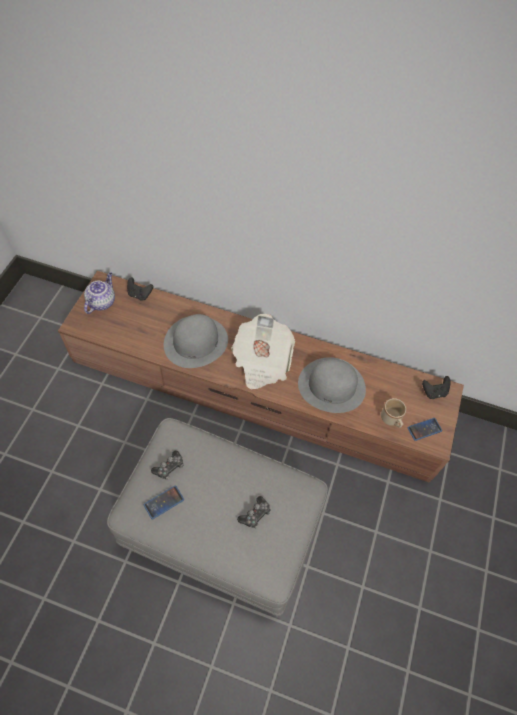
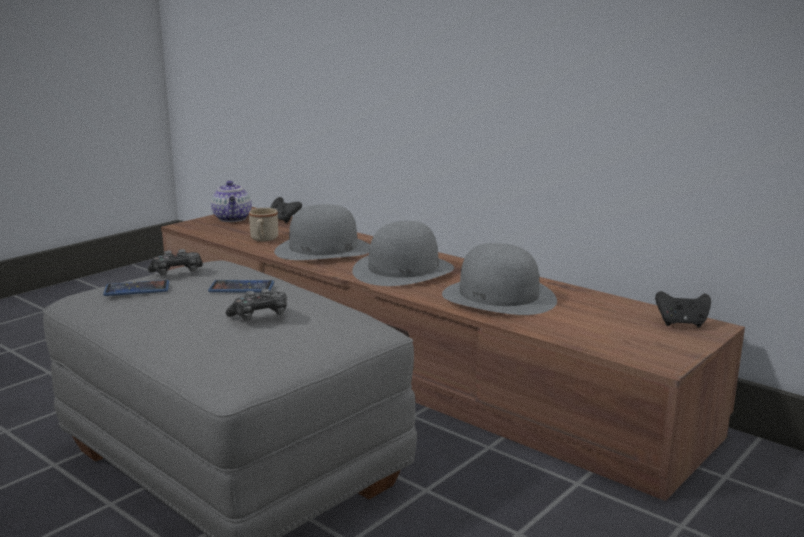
camera: 25 degrees right, 40 degrees down
teapot [84,272,115,314] -> teapot turned 120 degrees clockwise [211,181,252,222]
newspaper [232,314,295,390] -> grey hat [352,221,454,286]
beige mug [381,398,406,428] -> beige mug moved to [249,208,278,241]
phone [407,418,442,441] -> phone moved to [208,280,274,292]

